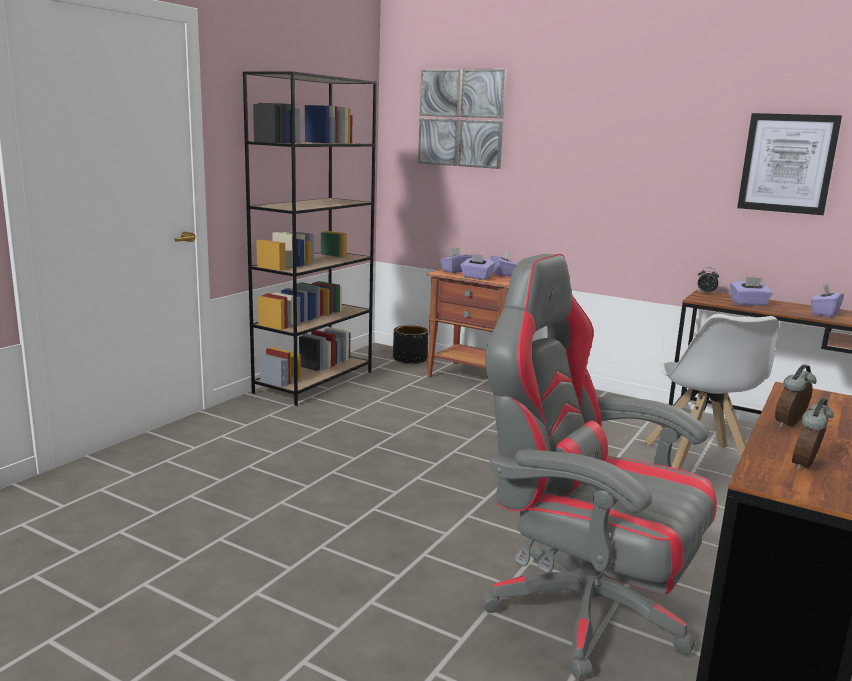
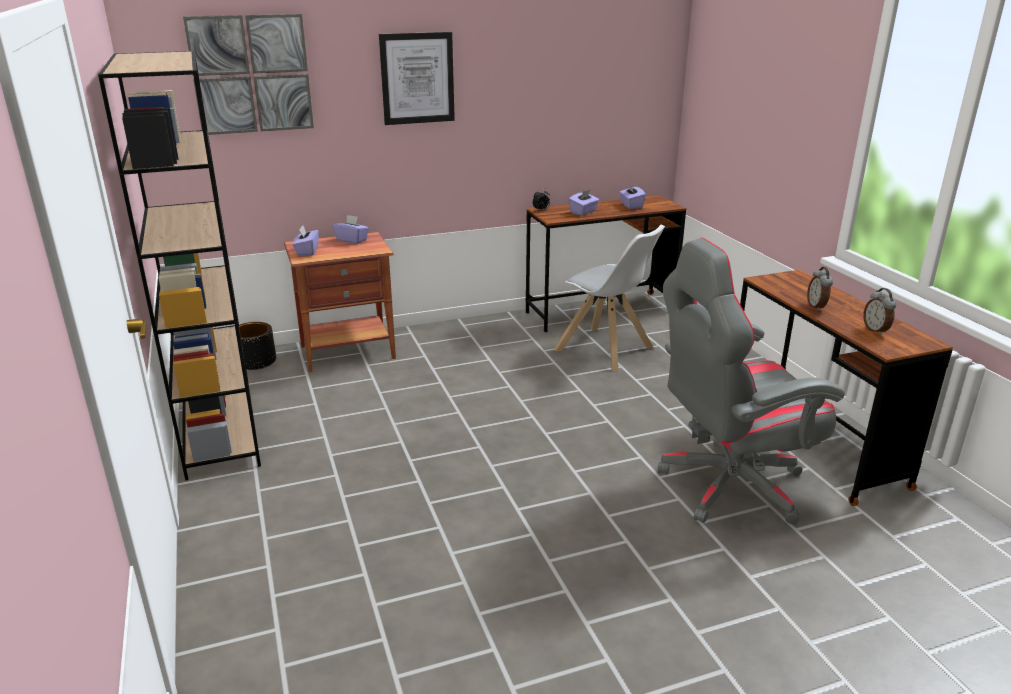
camera: 50 degrees left, 10 degrees up
purple tissue box [460,254,495,280] -> none
picture [737,113,842,215] -> picture moved to [379,32,455,125]

